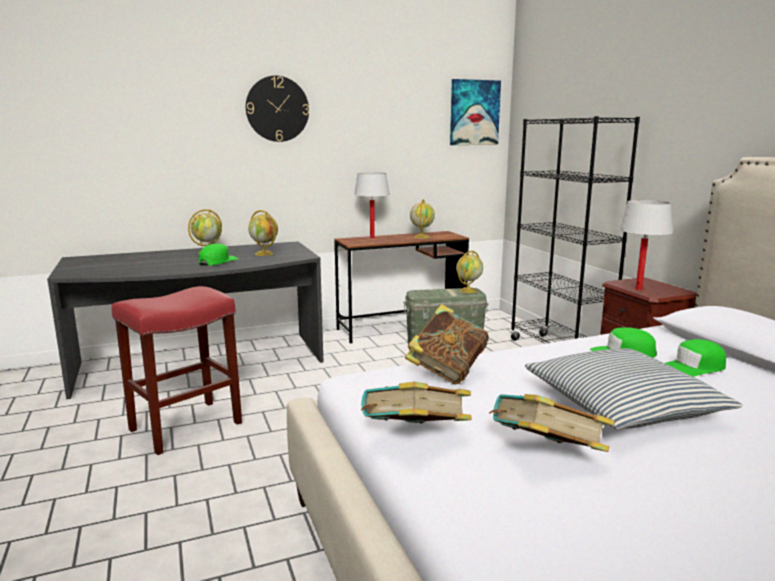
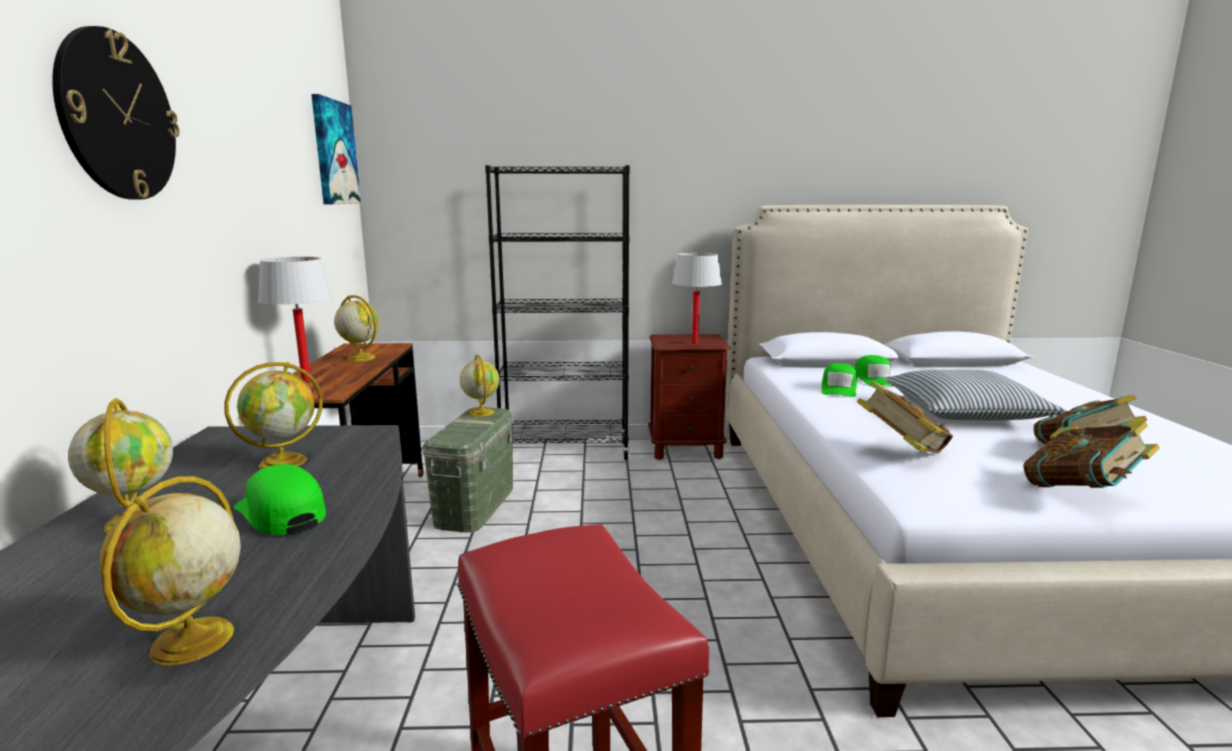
camera: 70 degrees left, 0 degrees up
none -> globe [99,476,241,665]

